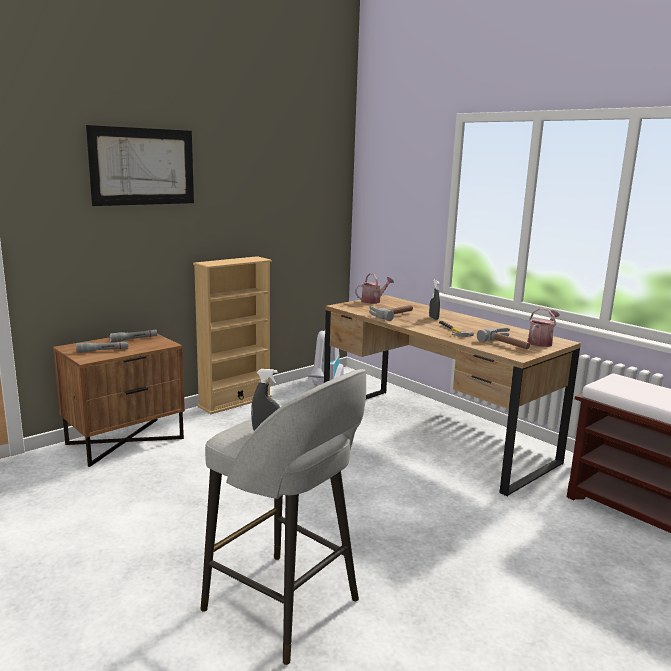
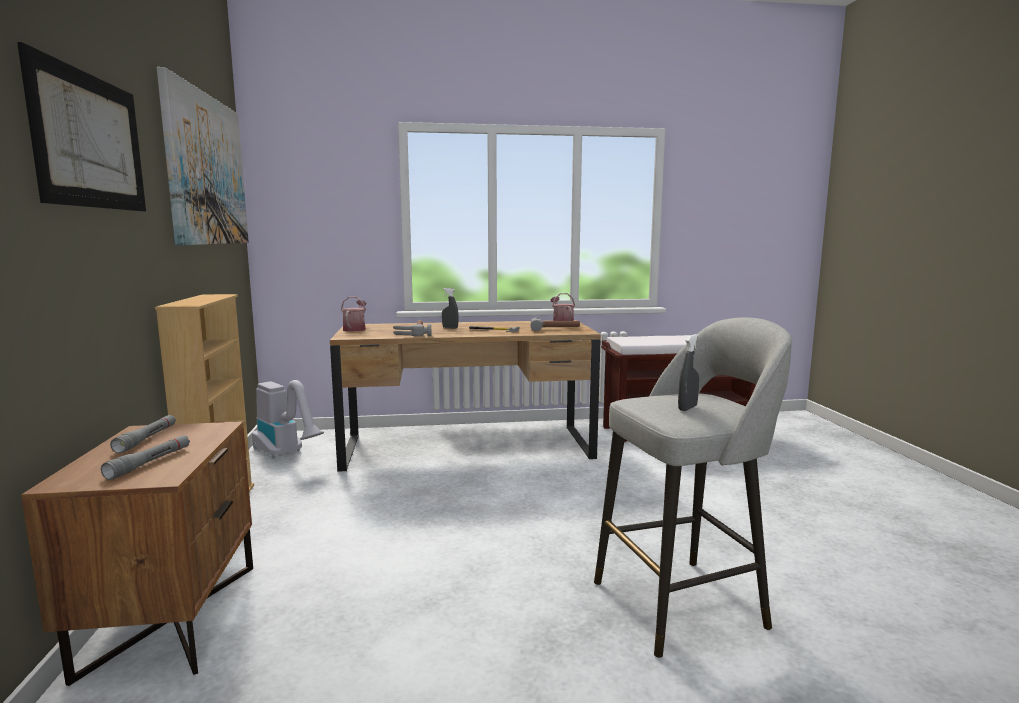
camera: 55 degrees left, 5 degrees down
none -> picture [157,67,249,246]

